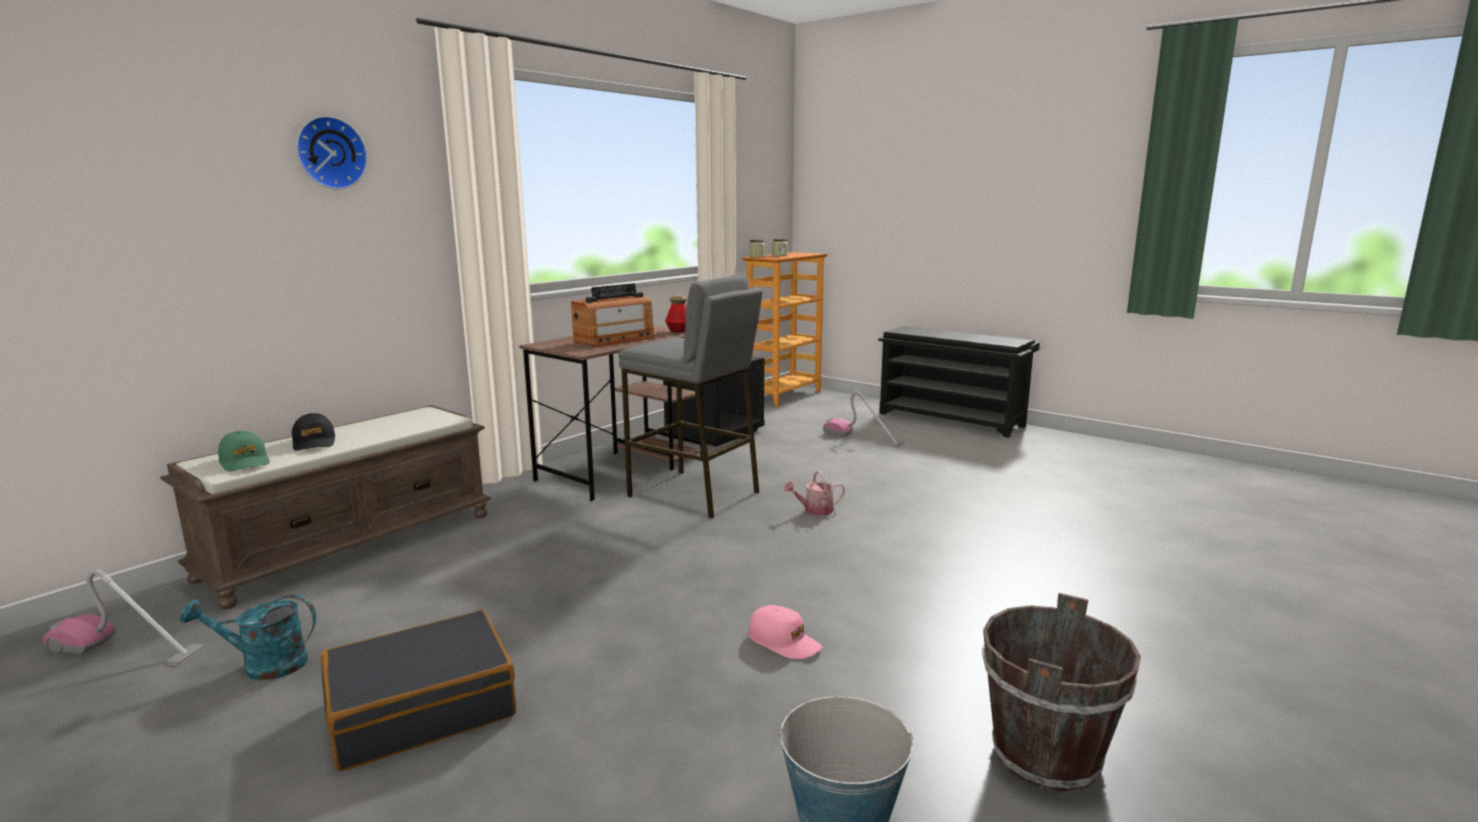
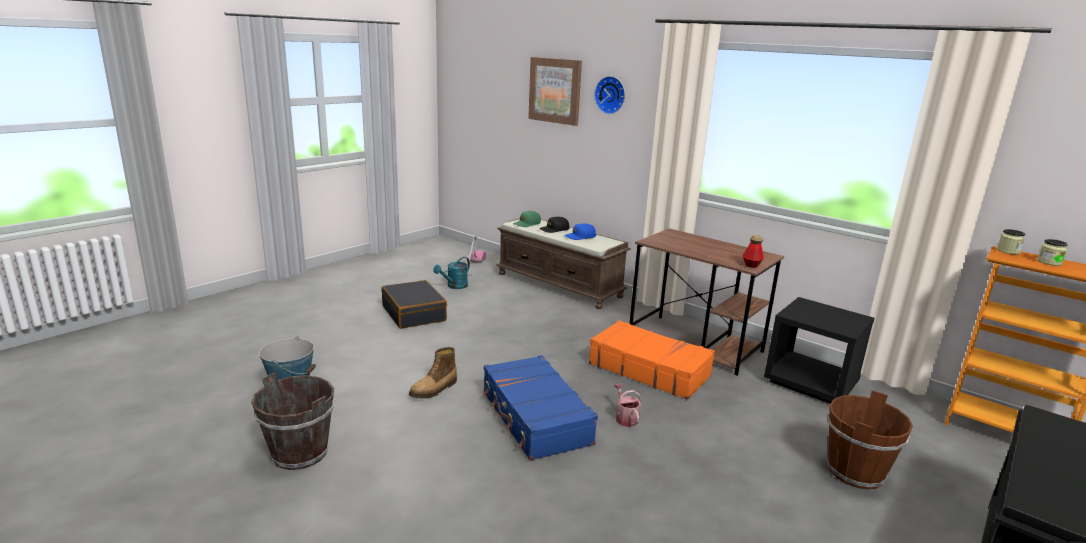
camera: 90 degrees right, 5 degrees up
turquoise watering can [180,594,316,680] -> turquoise watering can turned 135 degrees counterclockwise [433,257,470,289]
radio [571,283,654,347] -> none
grey stool [618,273,762,519] -> orange suitcase [589,320,715,400]
pink cap [749,605,822,659] -> boot [409,347,457,399]
vacuum cleaner [823,392,904,448] -> brown bucket [827,390,913,489]
none -> blue suitcase [483,355,598,461]
none -> picture [528,57,582,126]
none -> blue cap [565,223,596,240]

